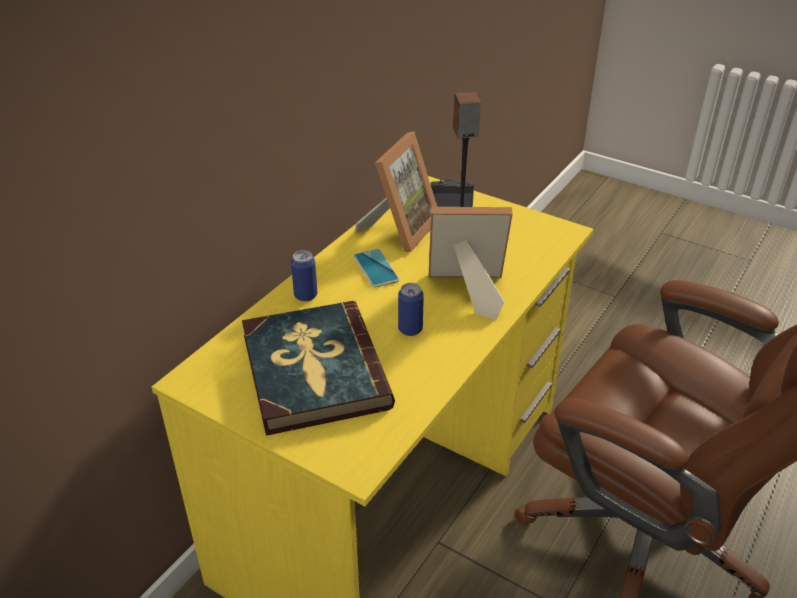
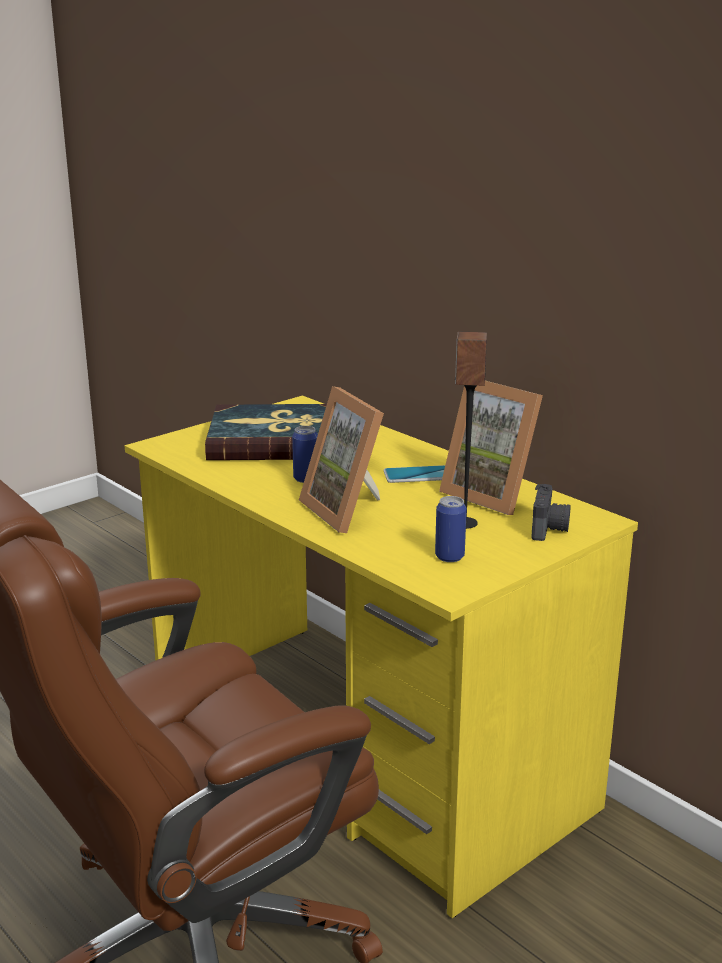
camera: 105 degrees right, 15 degrees down
can [291,250,317,302] -> can moved to [435,496,467,562]
picture frame [429,207,513,320] -> picture frame turned 135 degrees clockwise [299,386,384,533]

